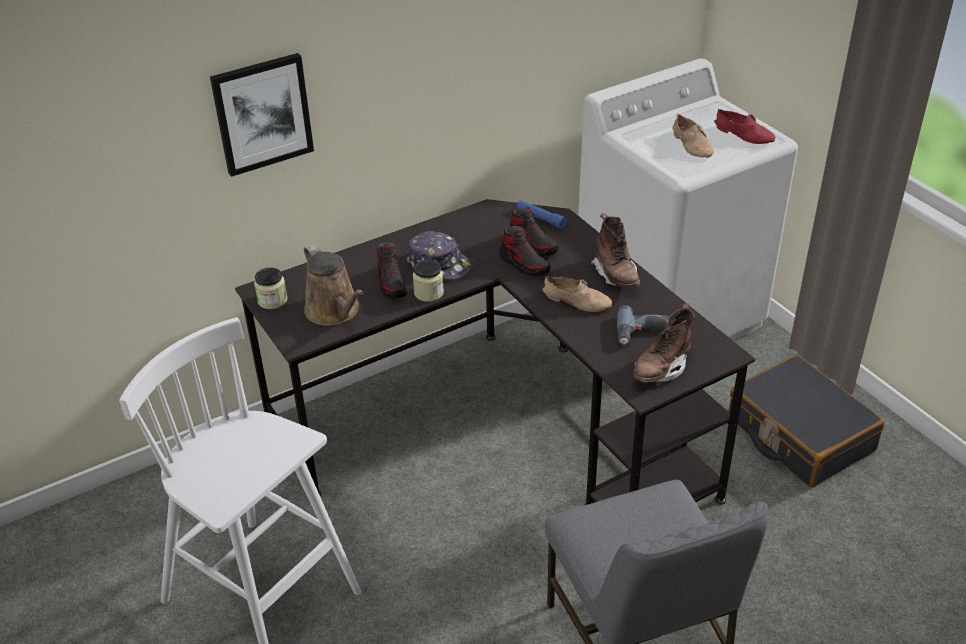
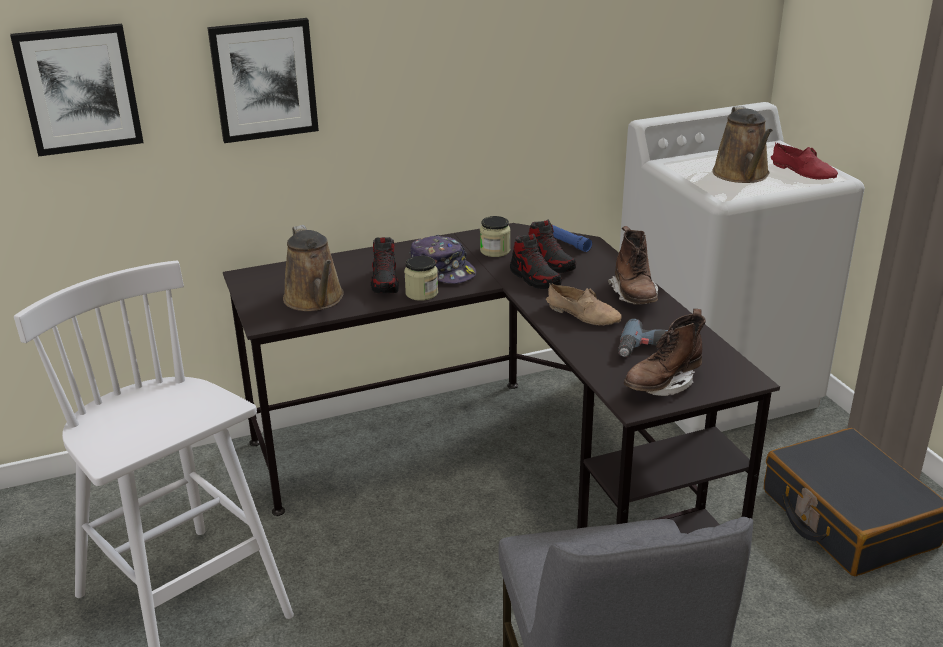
camera: 10 degrees right, 10 degrees down
jar [254,268,288,309] -> jar moved to [480,216,511,257]
beige shoe [673,113,714,158] -> brown watering can [712,106,773,183]
none -> picture [10,24,144,157]

